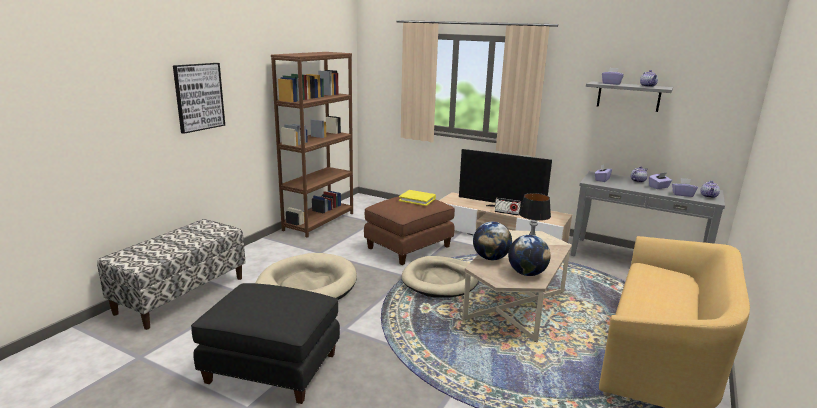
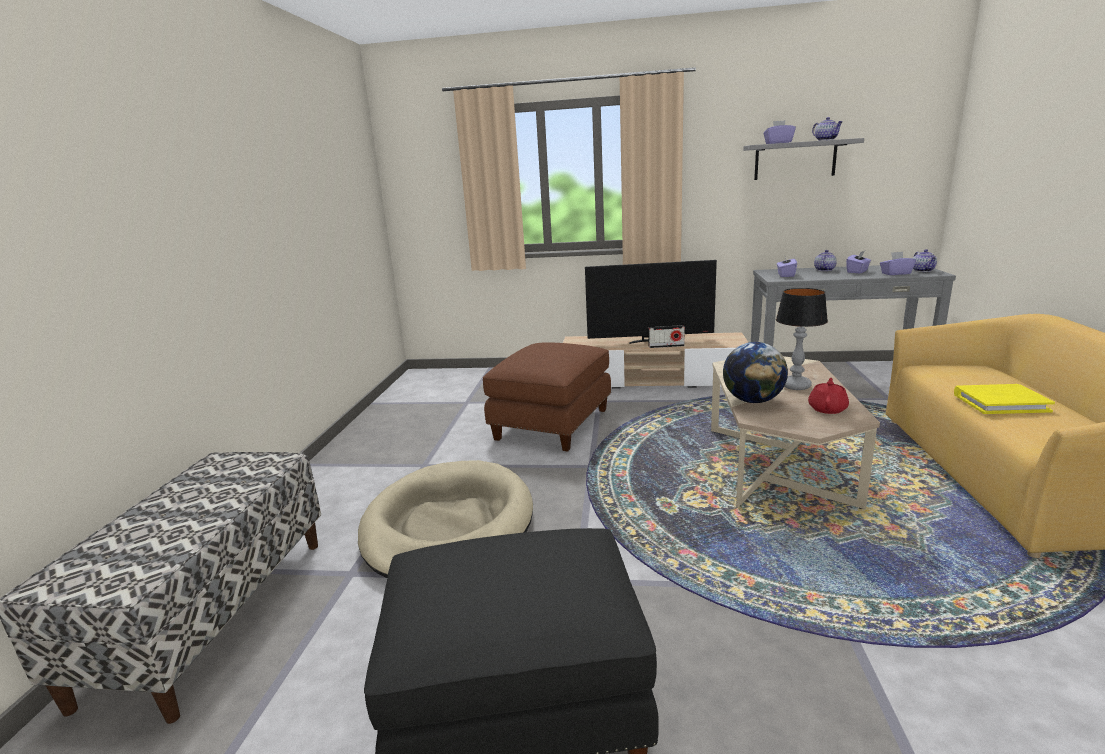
camera: 20 degrees left, 0 degrees up
picture [173,63,225,134] -> none
brown bookcase [271,52,353,238] -> none
yellow book [399,190,436,206] -> yellow book moved to [954,384,1055,414]
beige dog bed [401,256,478,298] -> none
globe [508,235,551,276] -> red teapot [808,378,849,414]

